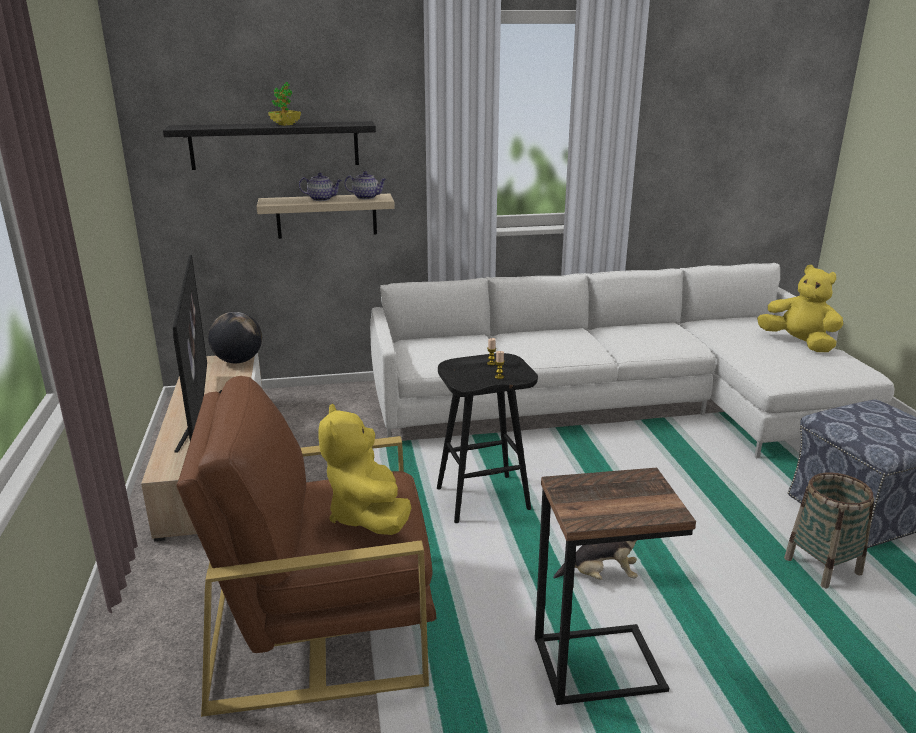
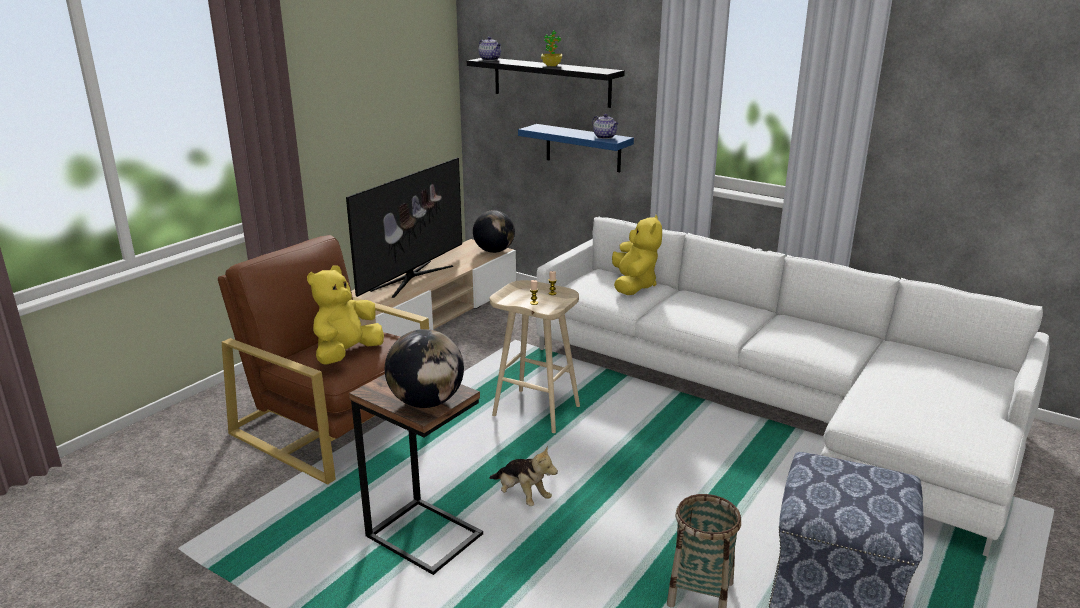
camera: 45 degrees right, 0 degrees up
beige shelf [257,194,395,239] -> blue shelf [518,124,634,172]
teapot [299,173,342,201] -> teapot moved to [479,37,501,61]
black stool [437,353,538,523] -> beige stool [490,280,580,433]
yellow plush toy [757,265,843,352] -> yellow plush toy moved to [612,215,662,295]
none -> globe [385,329,464,408]

